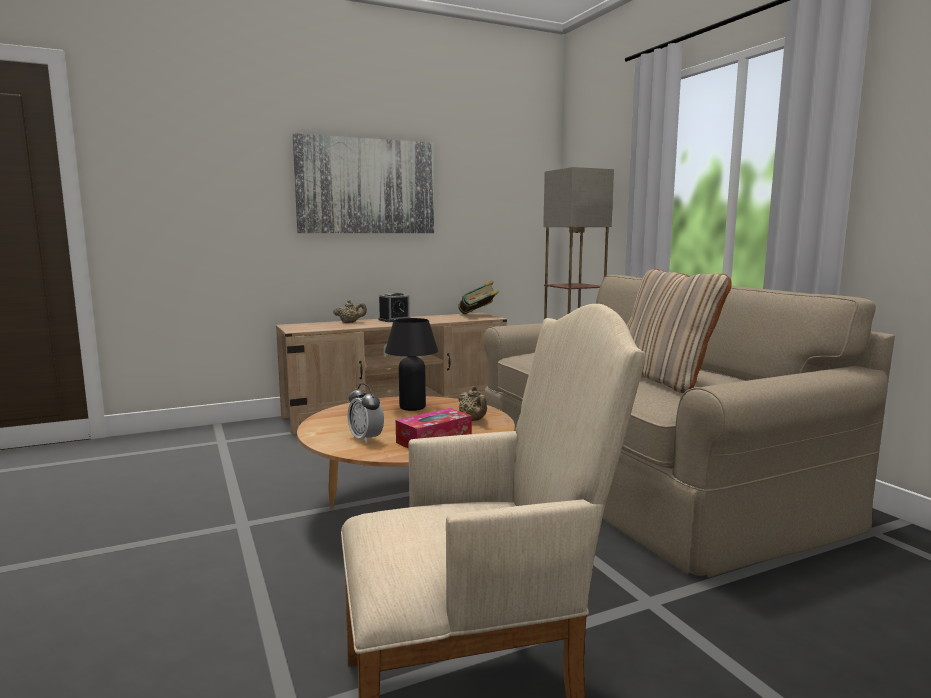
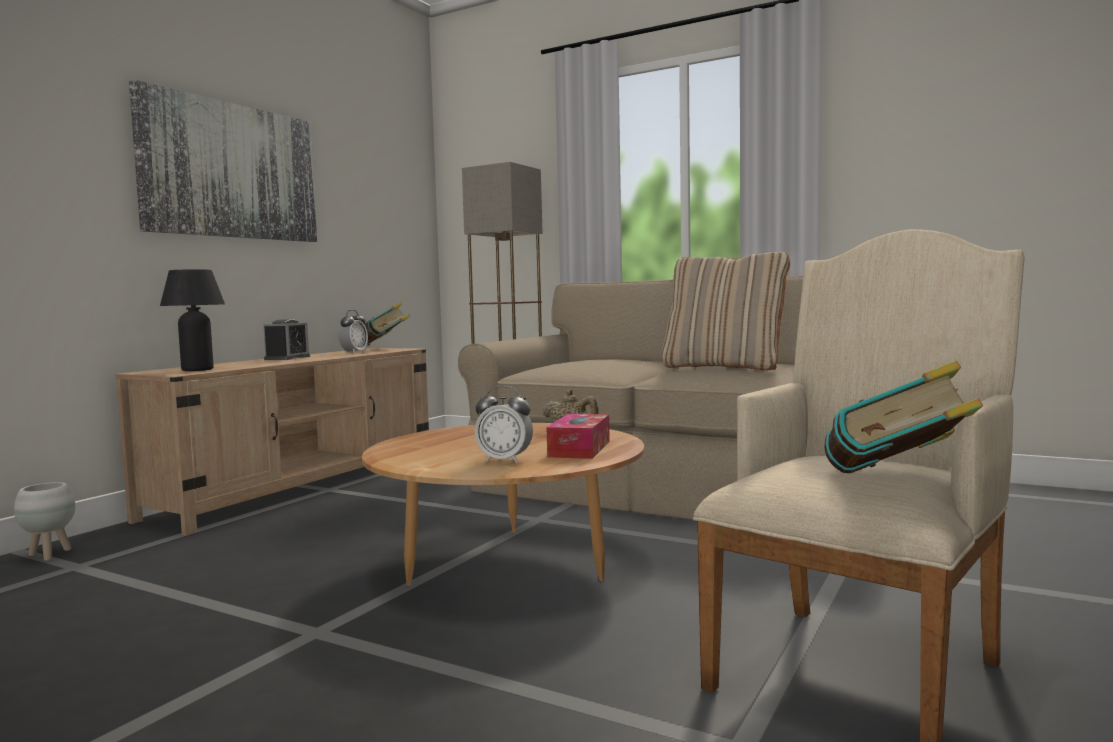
camera: 35 degrees left, 5 degrees down
beige teapot [333,300,367,323] -> none
black table lamp [385,318,438,411] -> black table lamp moved to [160,269,225,371]
none -> white planter [14,482,75,561]
none -> alarm clock [338,310,368,354]
none -> book [824,361,983,473]

